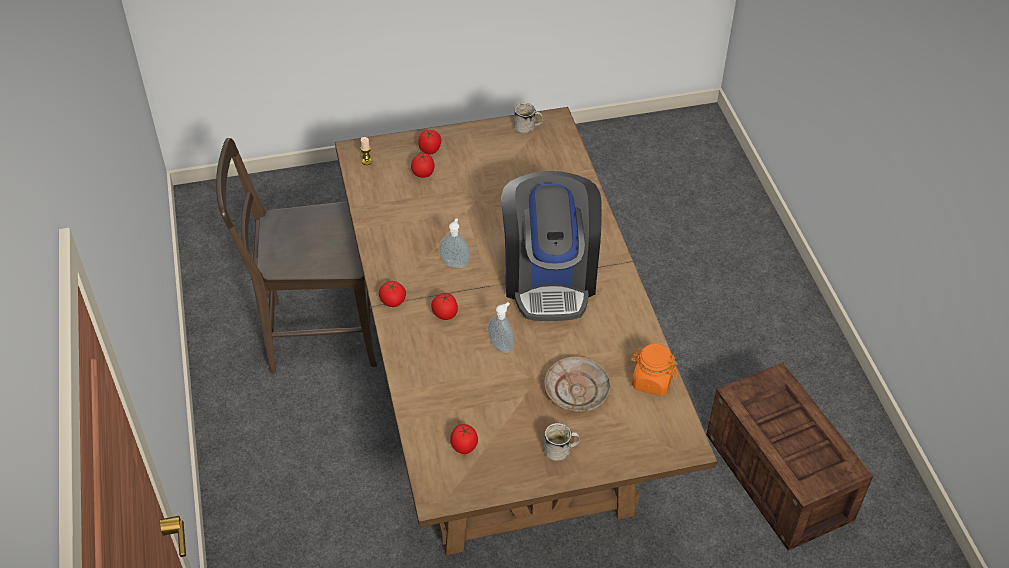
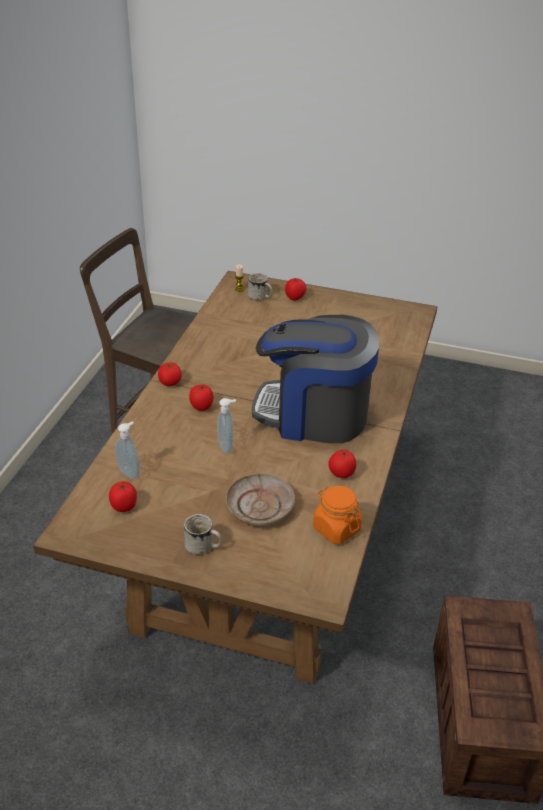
camera: 30 degrees right, 10 degrees down
tomato [411,153,435,178] -> tomato moved to [328,450,357,478]
soap dispenser [440,218,470,268] -> soap dispenser moved to [115,422,140,479]
coffee machine [501,171,602,321] -> coffee machine turned 75 degrees clockwise [252,315,379,443]
white mug [514,103,543,133] -> white mug moved to [248,273,273,301]

